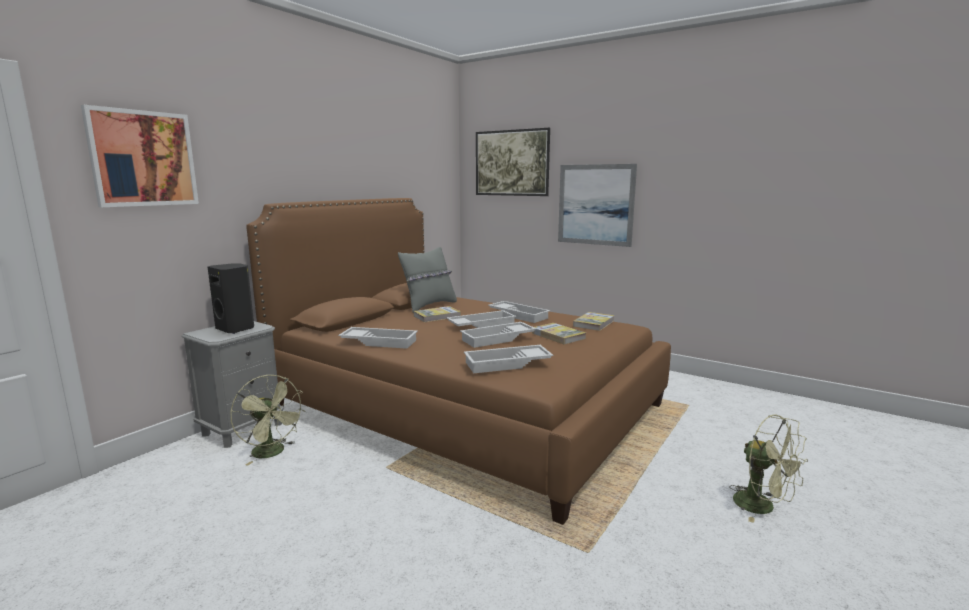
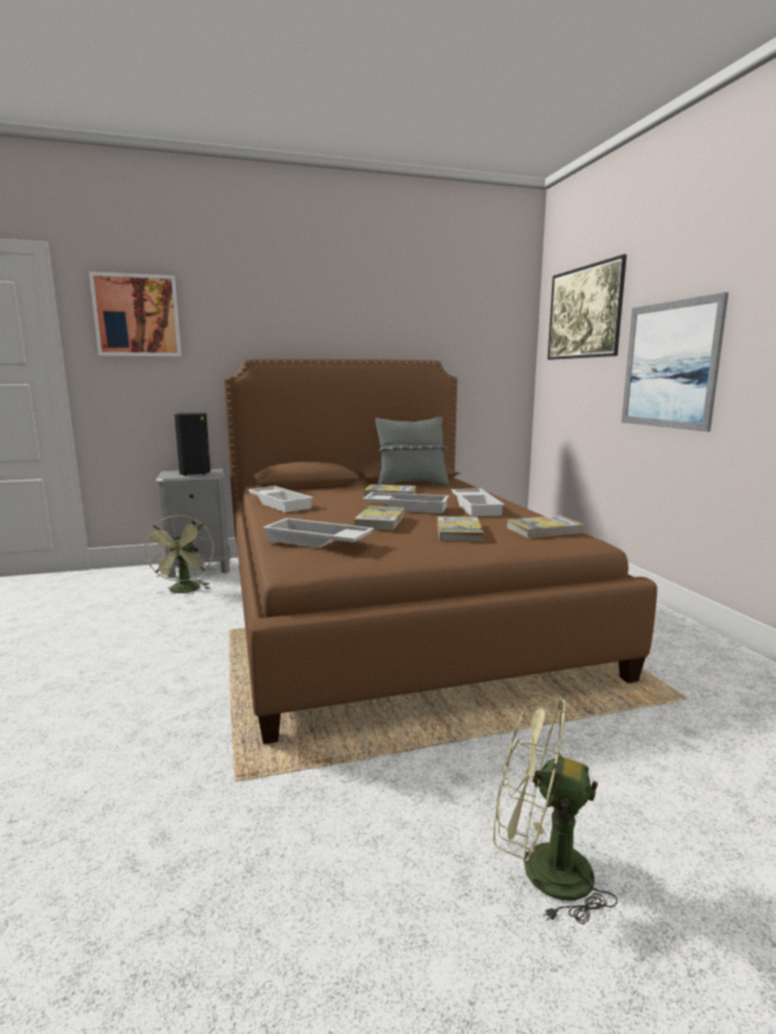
camera: 40 degrees right, 0 degrees up
white tray [460,322,536,348] -> book [353,506,405,530]
green fan [729,414,808,523] -> green fan turned 105 degrees clockwise [494,692,618,925]

